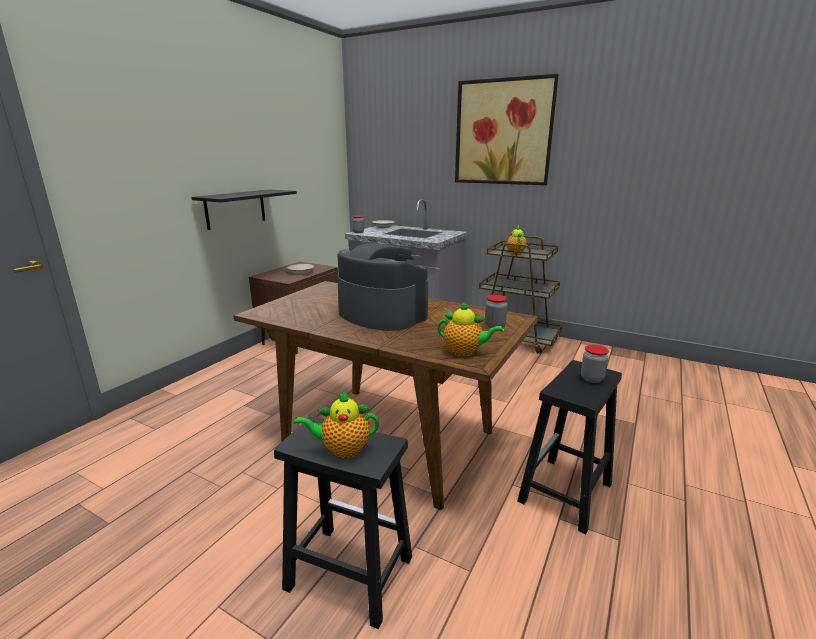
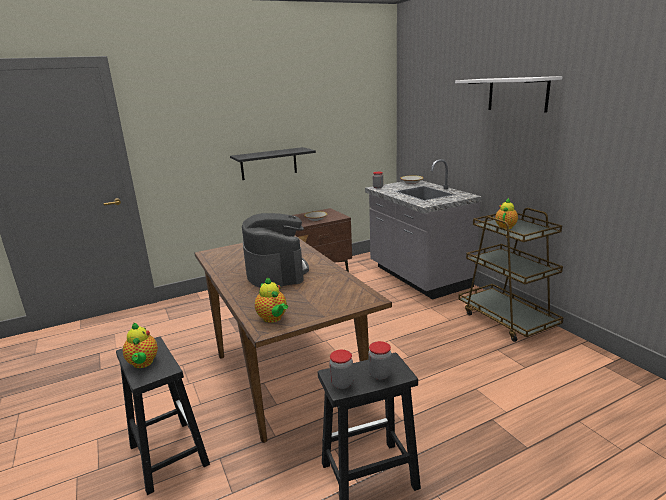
camera: 35 degrees right, 0 degrees up
teapot [294,391,379,458] -> teapot turned 135 degrees counterclockwise [123,323,158,368]
picture [455,74,559,185] -> white shelf [455,76,562,113]
jar [485,295,508,328] -> jar moved to [329,350,354,389]

